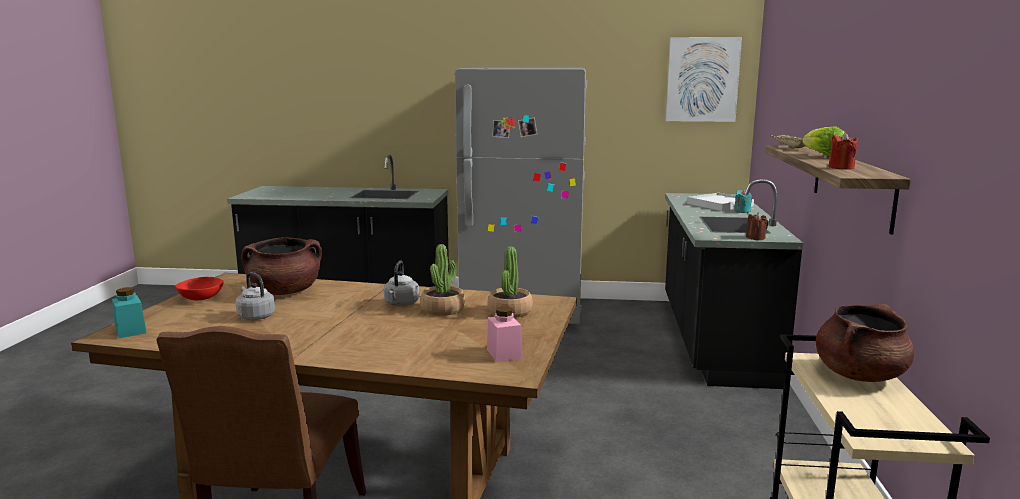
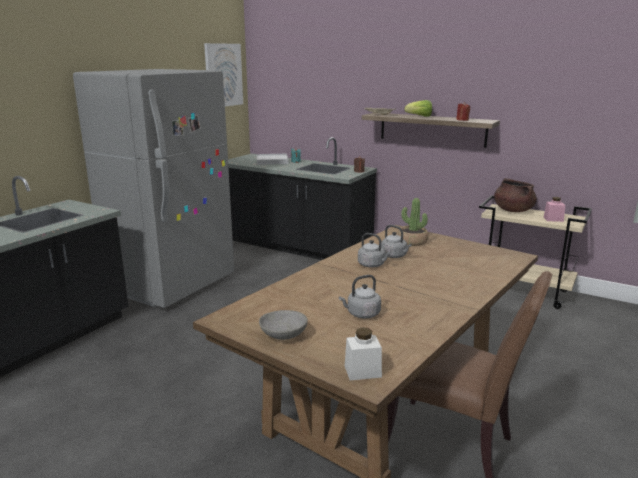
camera: 65 degrees left, 5 degrees up
turquoise jar [112,287,147,338] -> white jar [345,327,382,380]
red bowl [175,277,224,300] -> grey bowl [259,310,308,340]
brown cooking pot [242,237,322,295] -> none
potted plant [420,244,465,316] -> grey kettle [381,225,412,258]
pink jar [487,306,522,362] -> pink jar moved to [544,197,565,222]

